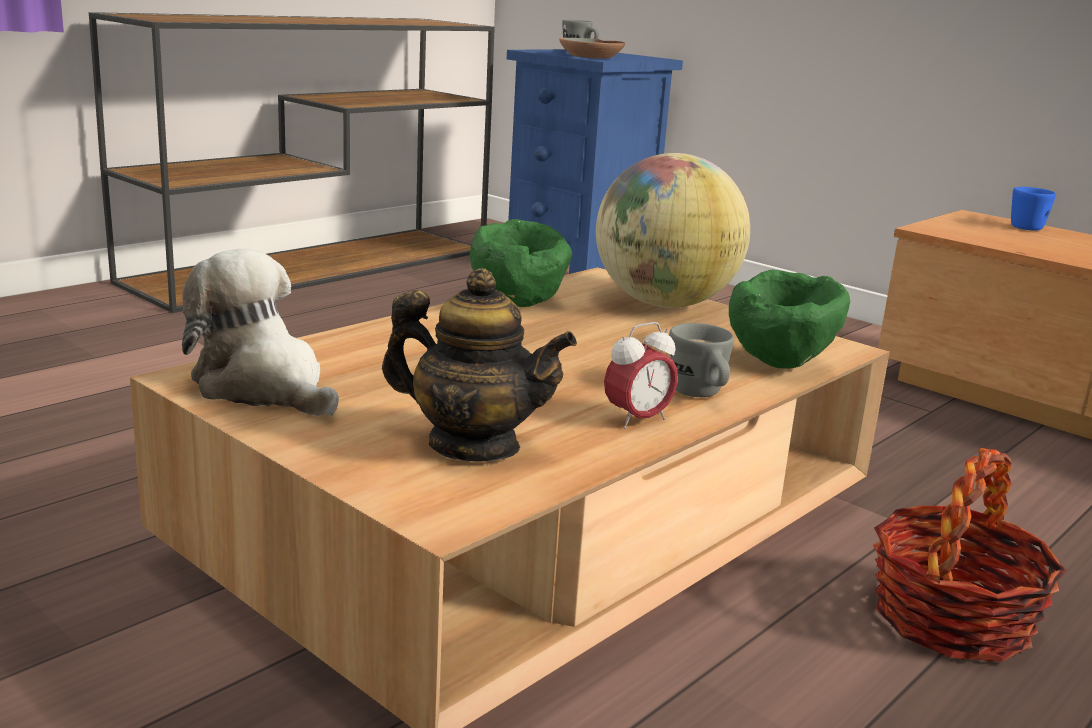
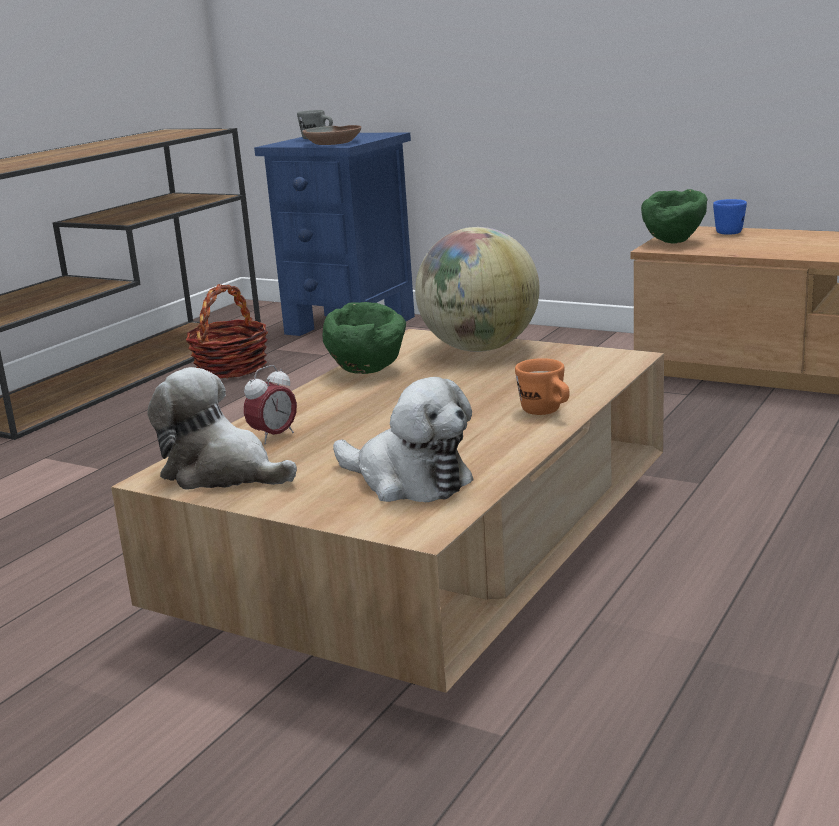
camera: 10 degrees left, 0 degrees up
teapot [382,268,577,461] -> plush toy [333,377,473,503]
alarm clock [604,322,678,429] -> alarm clock moved to [244,365,297,444]
grey mug [669,323,734,397] -> orange mug [515,358,570,415]
green bowl [729,270,850,369] -> green bowl moved to [641,189,707,244]
basket [873,448,1066,662] -> basket moved to [186,284,268,379]

